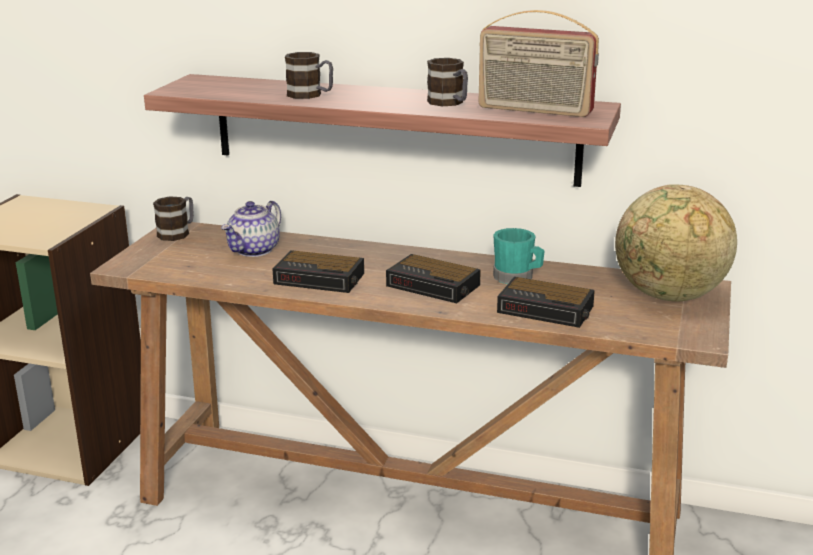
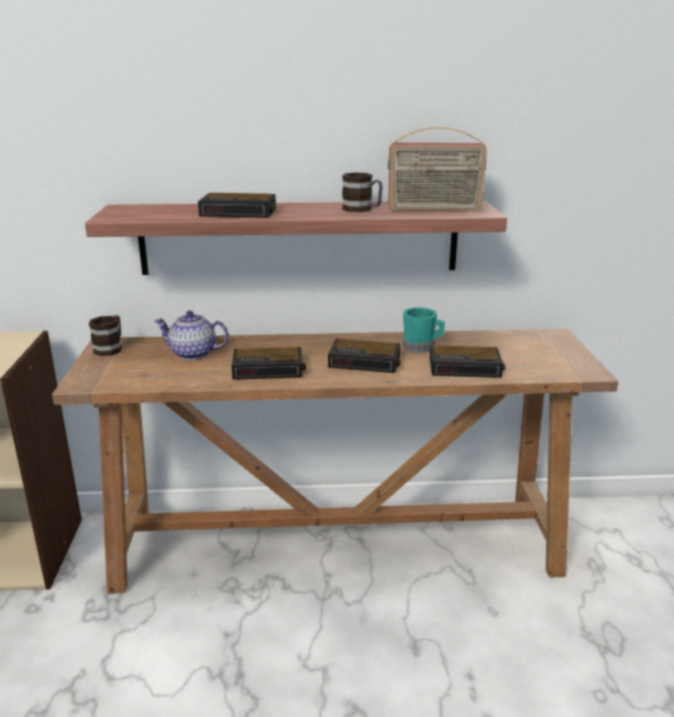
camera: 20 degrees left, 0 degrees up
teapot [221,201,281,257] -> teapot turned 90 degrees clockwise [154,311,229,360]
mug [285,52,333,99] -> alarm clock [198,193,276,218]
globe [615,184,737,302] -> none

